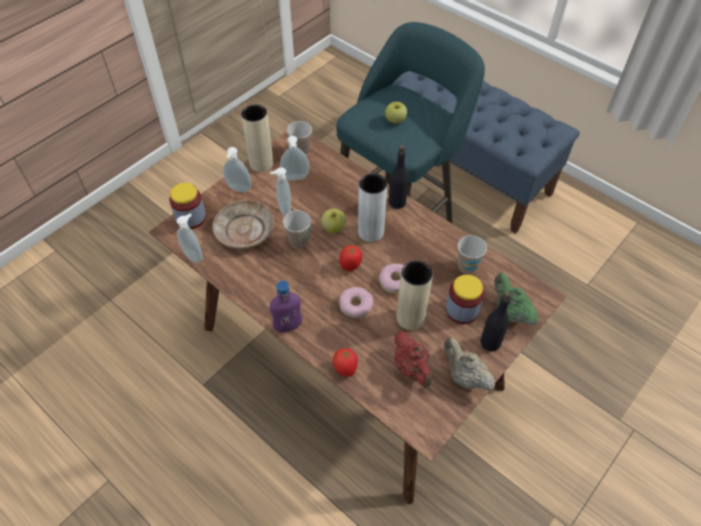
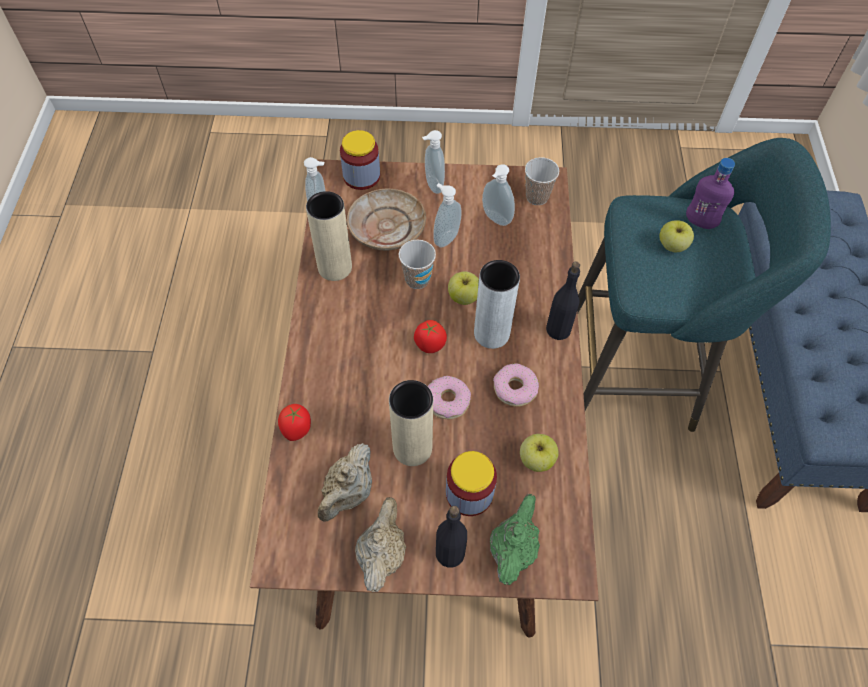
camera: 50 degrees right, 5 degrees up
beige vase [241,105,273,172] -> beige vase moved to [306,191,352,281]
purple bottle [270,280,302,332] -> purple bottle moved to [686,158,735,229]
donut [340,287,374,318] -> donut moved to [493,363,539,407]
red teapot [394,331,431,388] -> beige teapot [318,443,372,522]
cup [458,235,487,274] -> apple [520,434,559,472]

